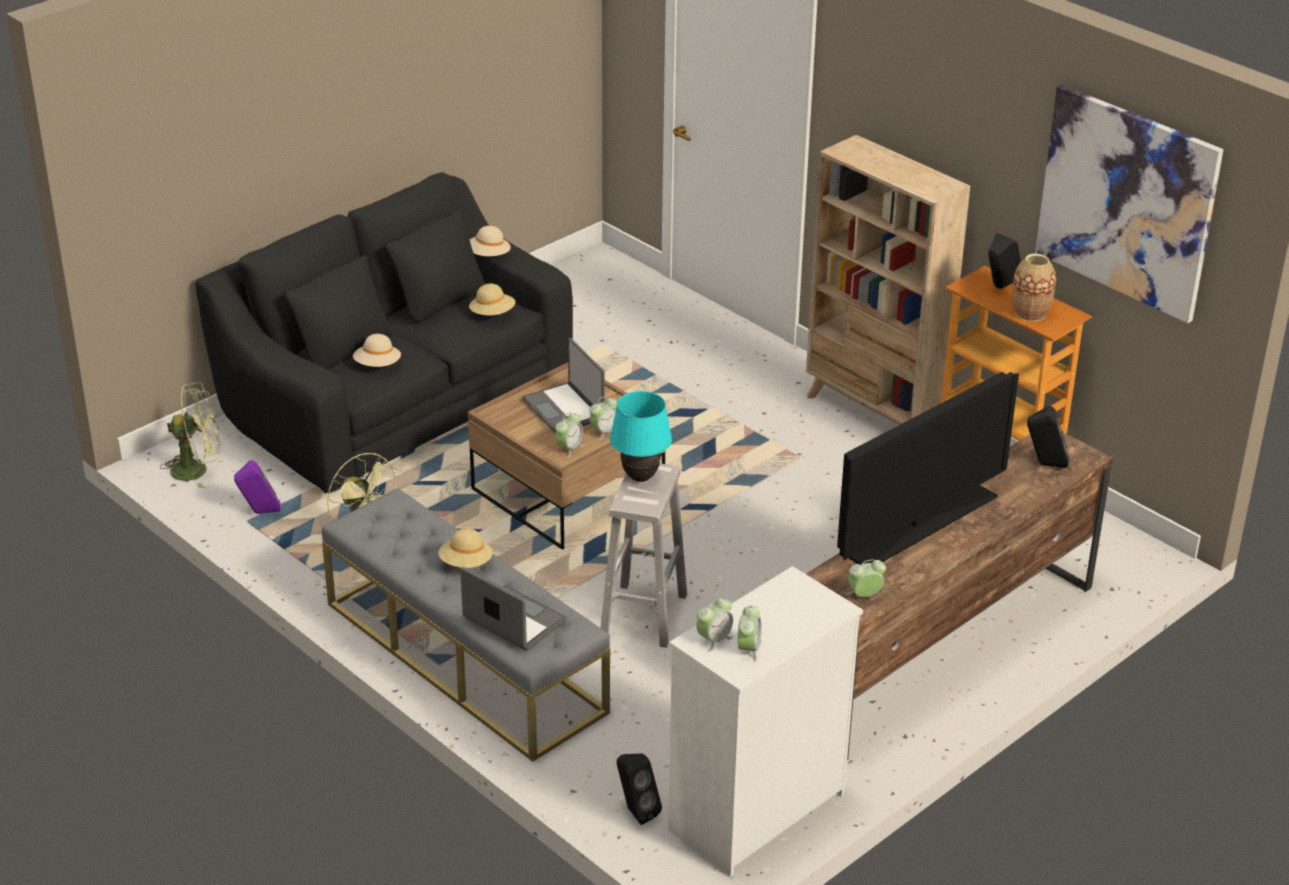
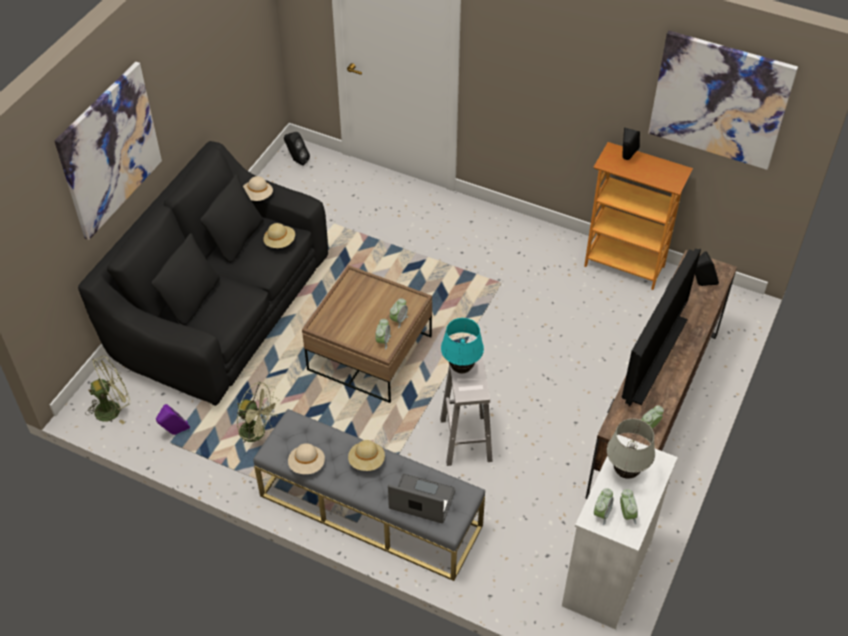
camera: 20 degrees left, 15 degrees up
beige hat [353,334,401,367] -> beige hat moved to [288,443,325,474]
laptop [522,338,605,433] -> none
black speaker [616,753,662,825] -> black speaker moved to [284,132,310,166]
beige bookcase [806,135,970,425] -> none
vase [1012,253,1056,322] -> none
none -> picture [55,62,162,240]
none -> white table lamp [607,419,655,479]

